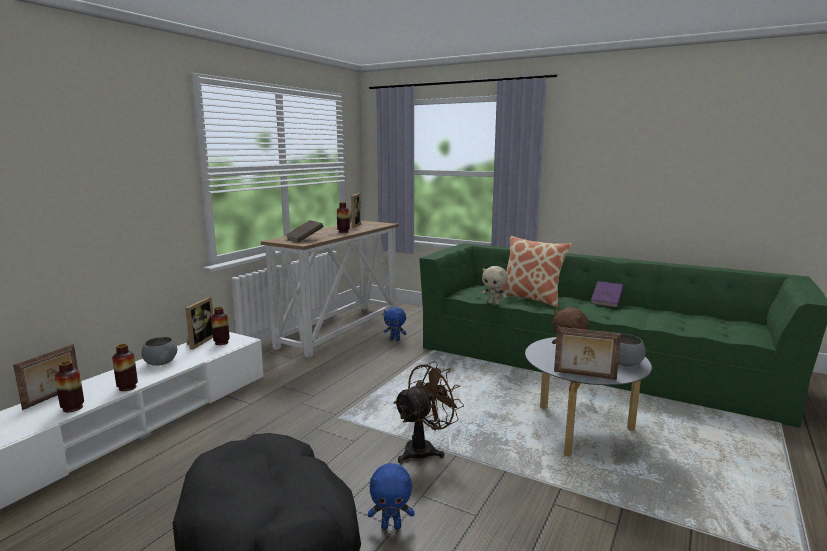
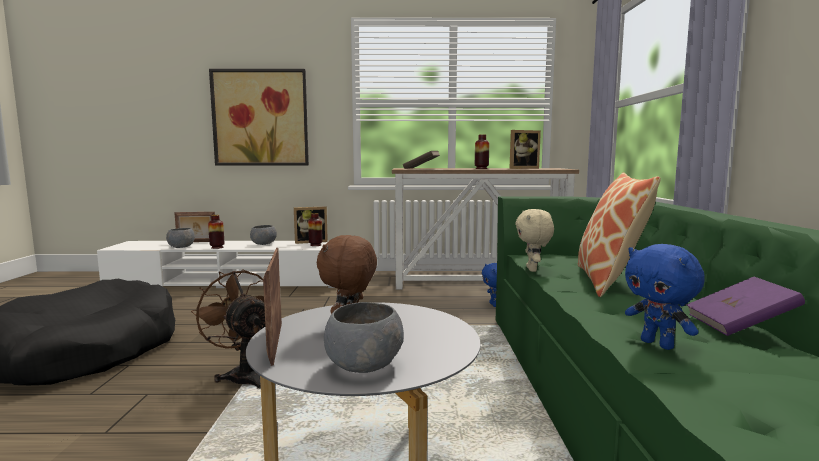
camera: 60 degrees right, 5 degrees down
vase [55,361,84,412] -> grey bowl [166,228,195,248]
blue plush toy [368,463,415,530] -> blue plush toy moved to [625,244,705,350]
brown fan [393,361,464,463] -> brown fan turned 150 degrees counterclockwise [191,269,265,389]
none -> picture [209,69,309,166]

